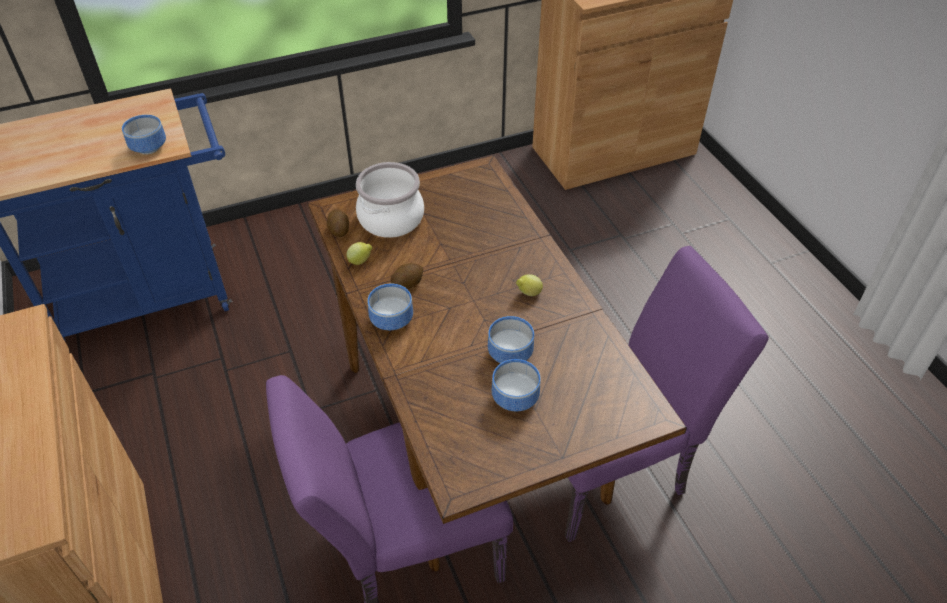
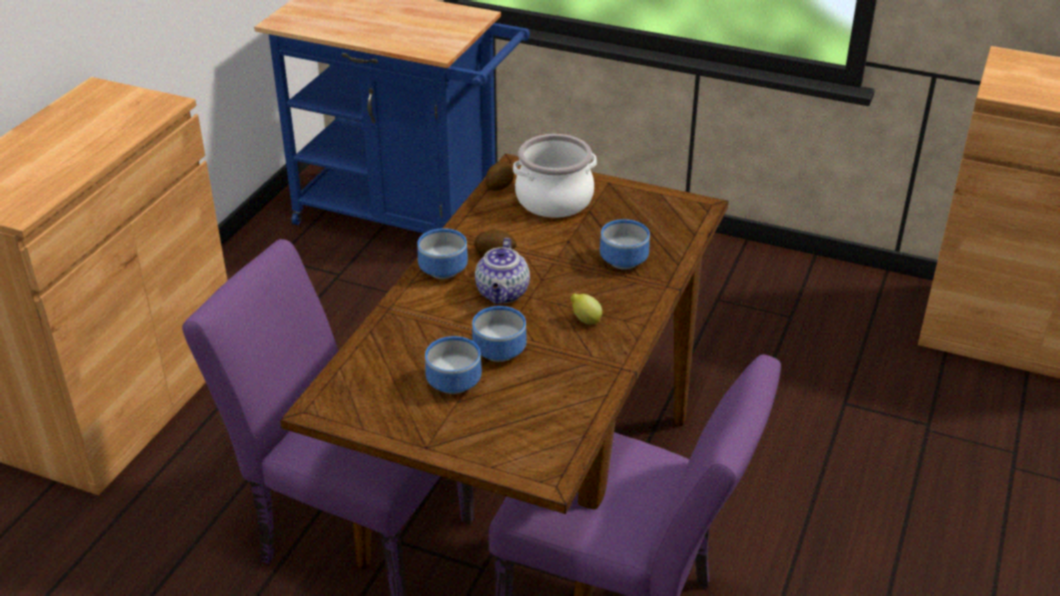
camera: 45 degrees right, 10 degrees down
bowl [122,115,166,154] -> bowl moved to [600,219,650,269]
lemon [346,242,373,265] -> none
none -> teapot [475,238,530,304]

